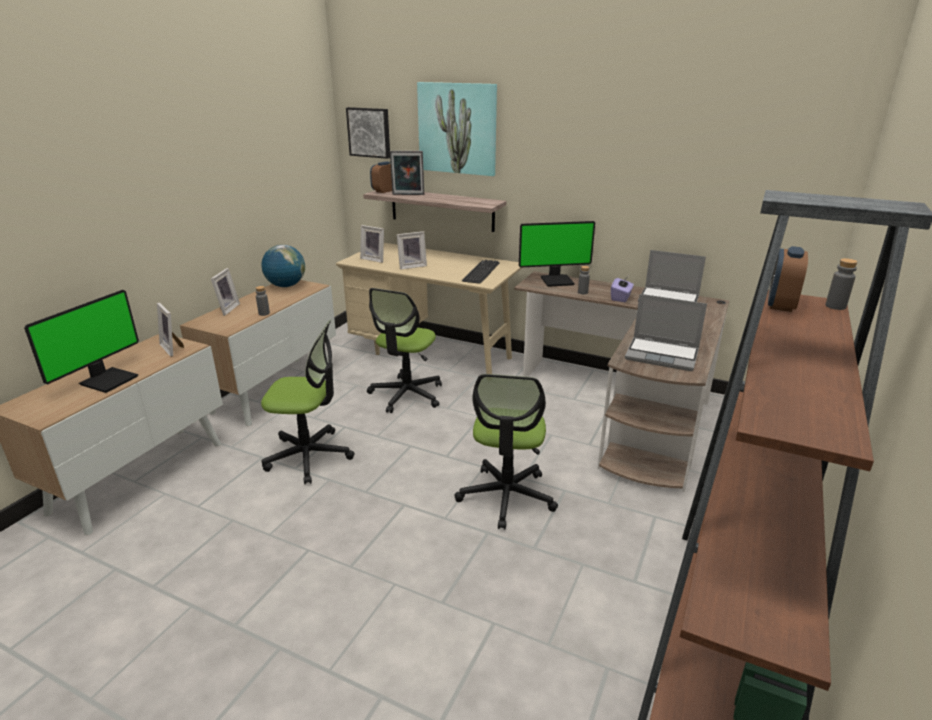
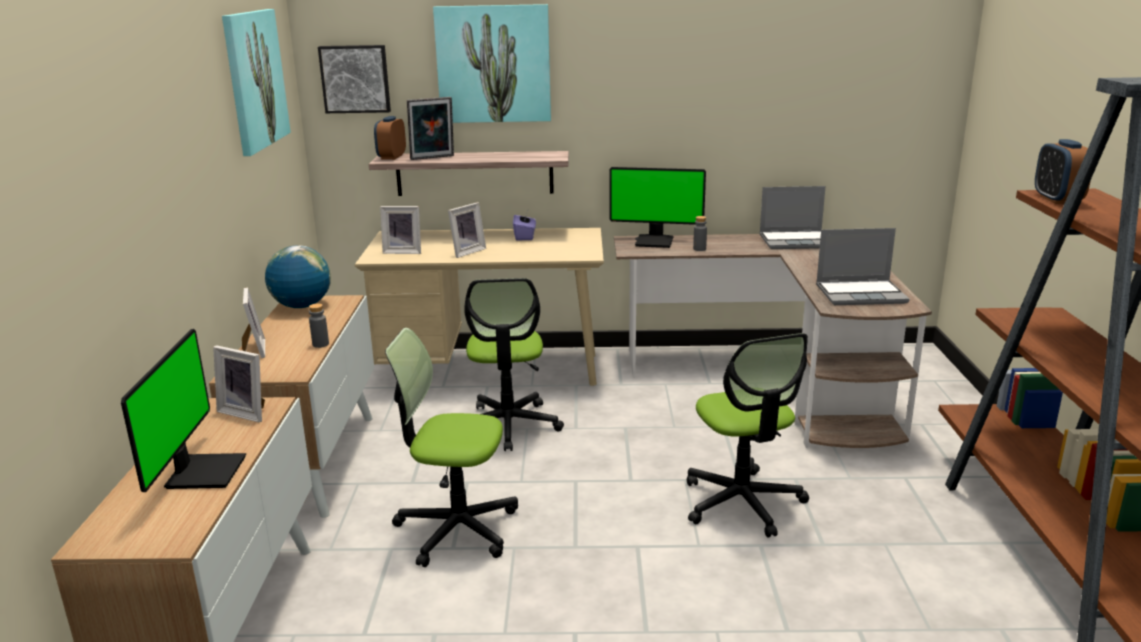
camera: 25 degrees left, 5 degrees down
office chair [261,320,355,484] -> office chair turned 150 degrees counterclockwise [385,328,518,567]
keyboard [462,260,500,284] -> none
monitor [519,221,595,287] -> monitor turned 45 degrees clockwise [609,167,706,248]
purple tissue box [611,276,634,302] -> purple tissue box moved to [513,213,536,241]
grey bottle [826,258,858,310] -> none
none -> picture [222,9,291,156]

